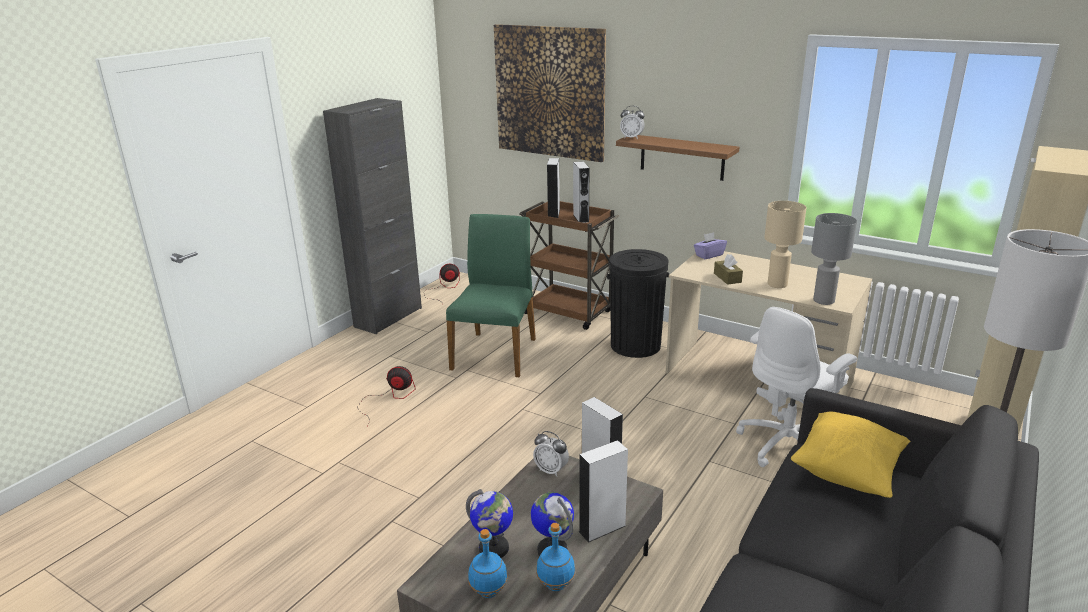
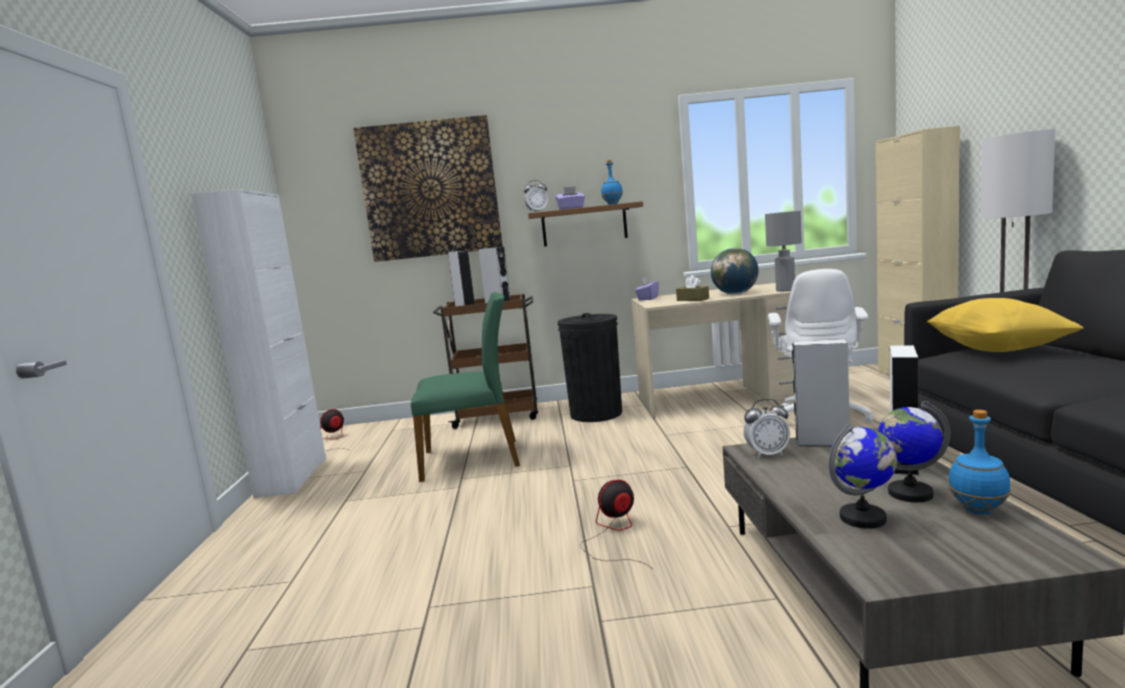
camera: 35 degrees left, 15 degrees down
black cabinet [323,98,422,334] -> white cabinet [191,189,326,498]
fan [357,366,416,425] -> fan moved to [581,480,653,569]
green chair [446,214,536,377] -> green chair turned 105 degrees clockwise [411,292,520,482]
blue bottle [468,529,508,598] -> blue bottle moved to [601,160,623,205]
beige table lamp [764,201,806,288] -> globe [711,248,759,294]
none -> purple tissue box [555,186,585,210]

